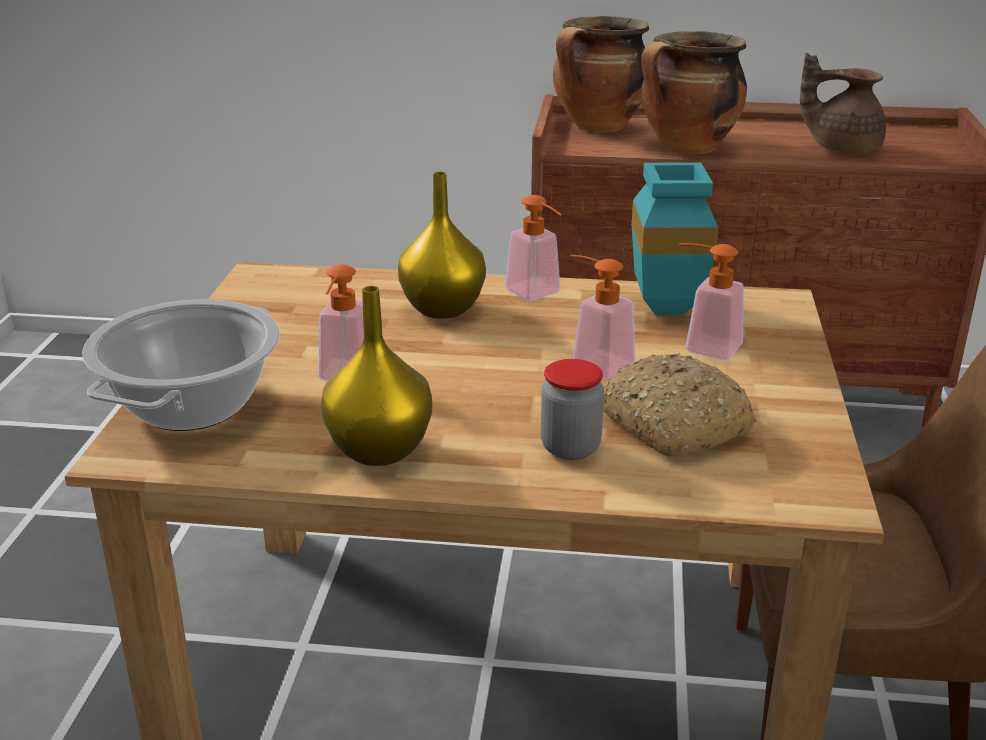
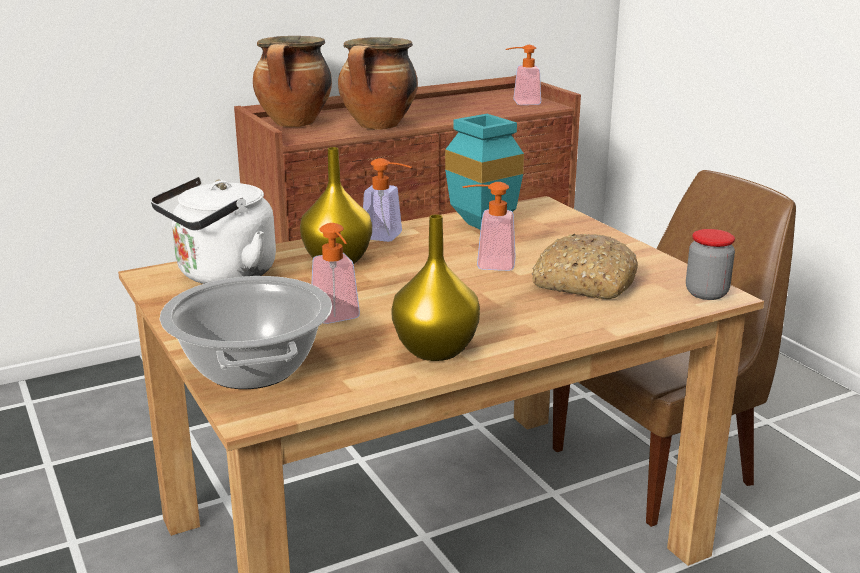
camera: 35 degrees left, 5 degrees down
jar [541,359,604,460] -> jar moved to [686,229,735,300]
soap dispenser [679,243,744,360] -> soap dispenser moved to [506,45,541,105]
brown teapot [800,53,886,153] -> none
none -> white kettle [151,177,276,284]

